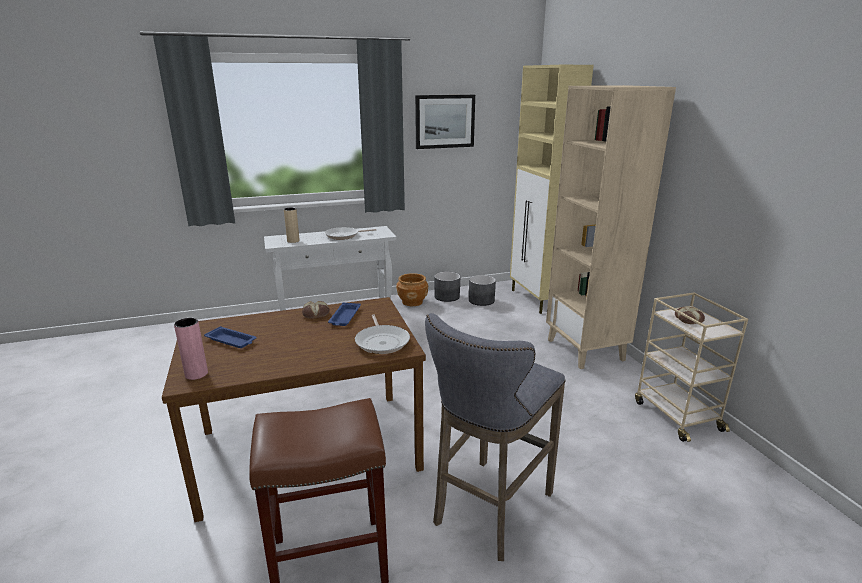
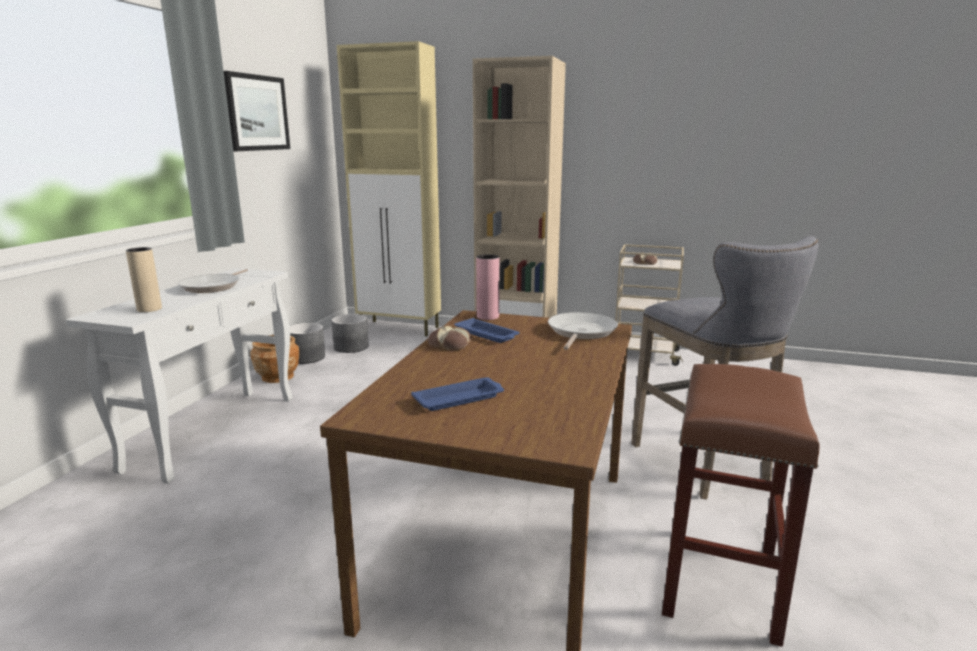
camera: 55 degrees left, 5 degrees down
pink vase [174,318,208,380] -> pink vase moved to [476,254,500,320]
frying pan [355,314,410,354] -> frying pan turned 90 degrees counterclockwise [548,312,618,350]

